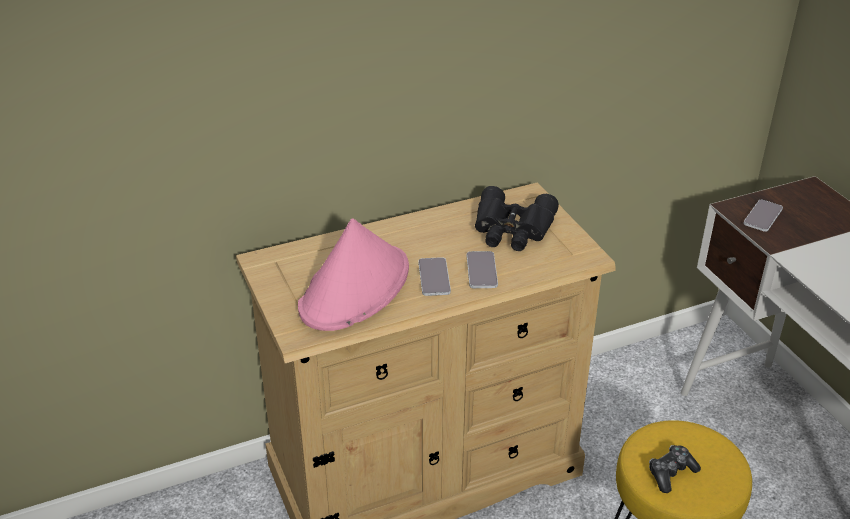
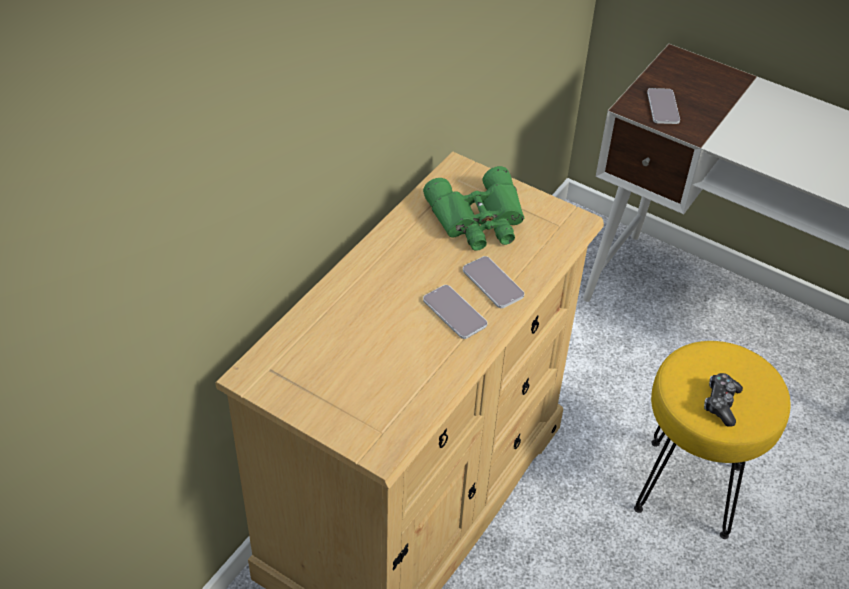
camera: 35 degrees left, 10 degrees up
pink hat [298,218,409,331] -> none
black binoculars [475,186,559,251] -> green binoculars [423,166,524,251]

